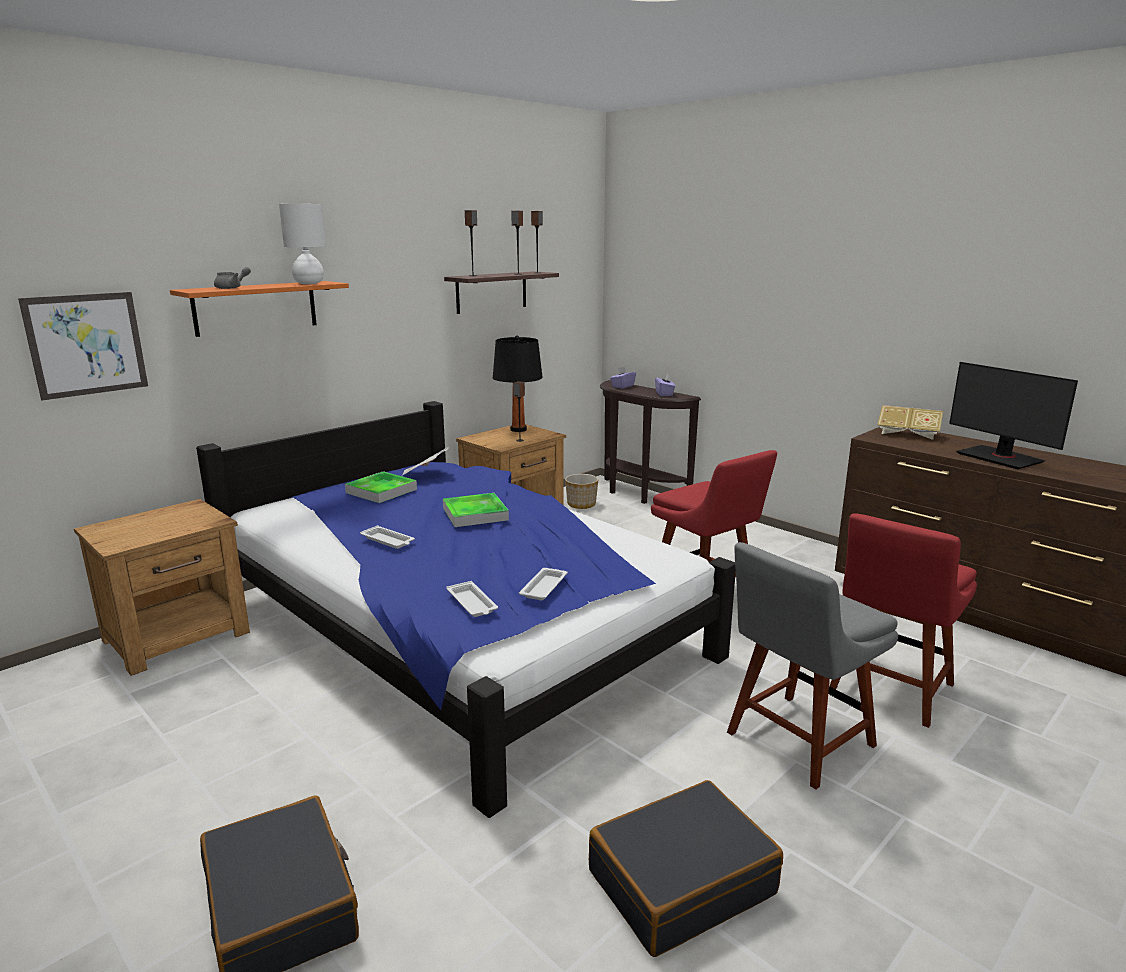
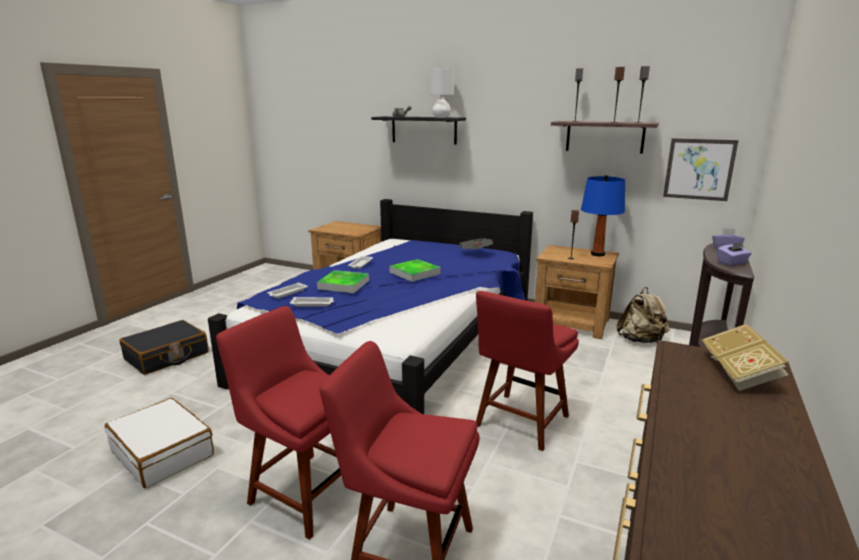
camera: 70 degrees right, 0 degrees up
picture [18,292,148,400] -> picture moved to [663,138,739,201]
orange shelf [170,281,349,337] -> black shelf [371,116,466,145]
tray [345,471,417,503] -> tray moved to [317,270,369,293]
black table lamp [493,335,543,432] -> blue table lamp [581,175,625,256]
planter [565,474,598,509] -> beige backpack [617,287,670,343]
black suitcase [589,780,783,957] -> white suitcase [105,398,214,488]
grey chair [727,542,898,789] -> red chair [216,306,341,540]
monitor [949,362,1078,469] -> none

